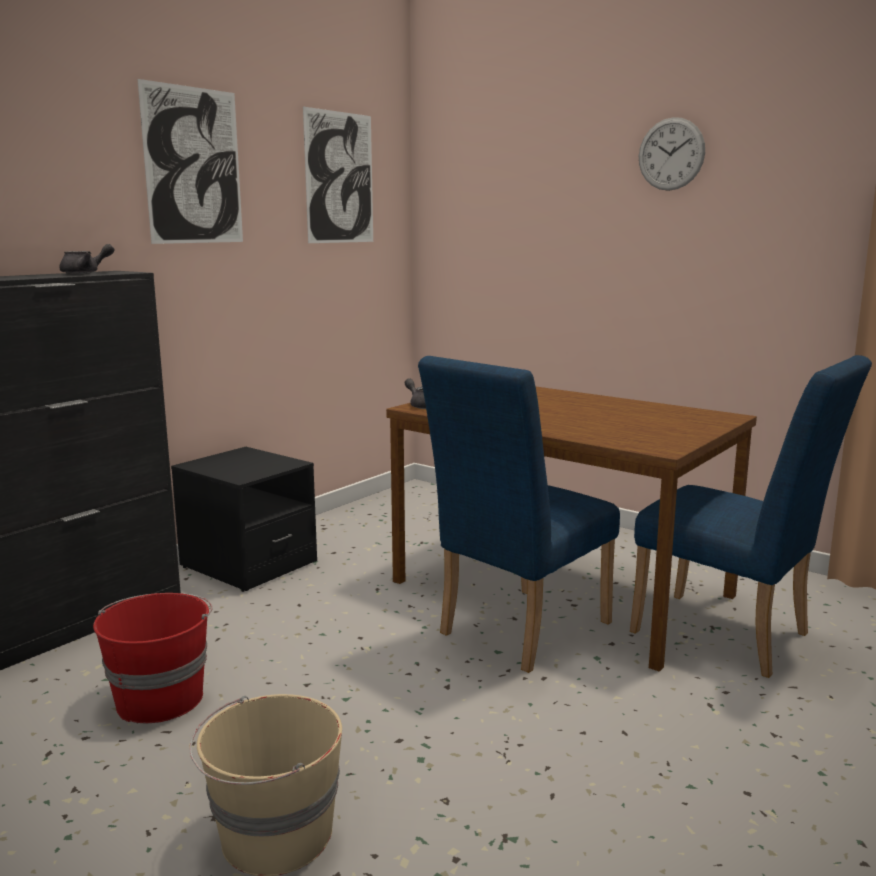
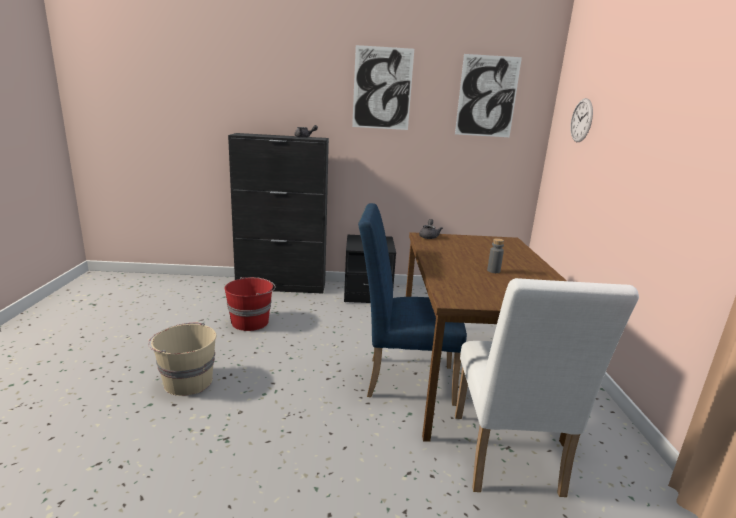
camera: 50 degrees right, 5 degrees up
blue chair [630,355,872,678] -> white chair [455,278,639,497]
wall clock [639,117,705,191] -> wall clock moved to [570,98,593,142]
none -> grey bottle [487,238,504,273]

